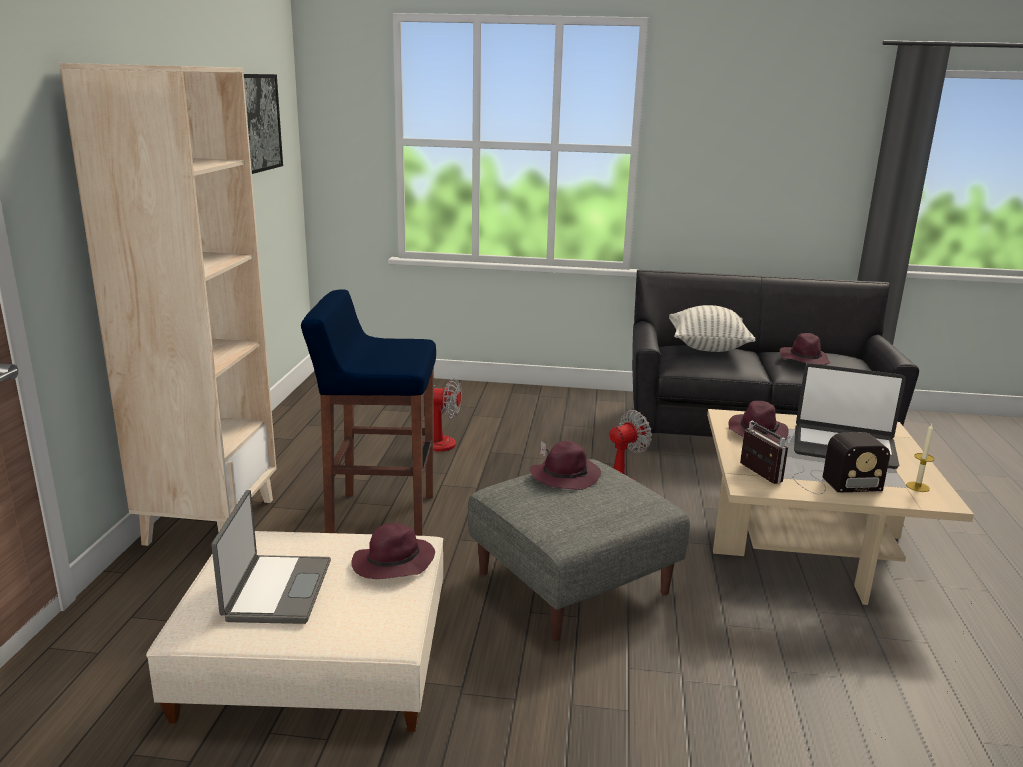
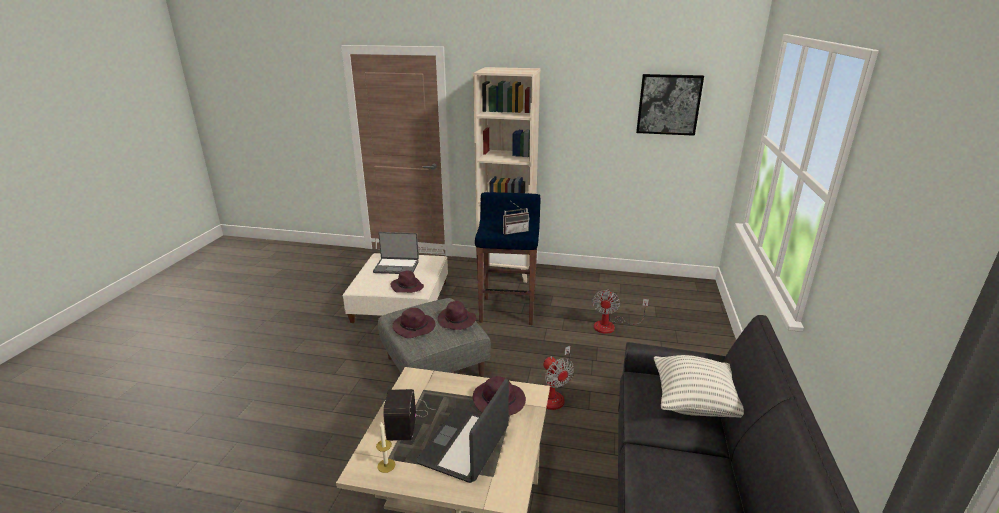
camera: 95 degrees right, 5 degrees up
radio [740,421,788,484] -> radio moved to [503,202,530,235]
purple hat [780,333,830,365] -> purple hat moved to [392,308,436,338]

